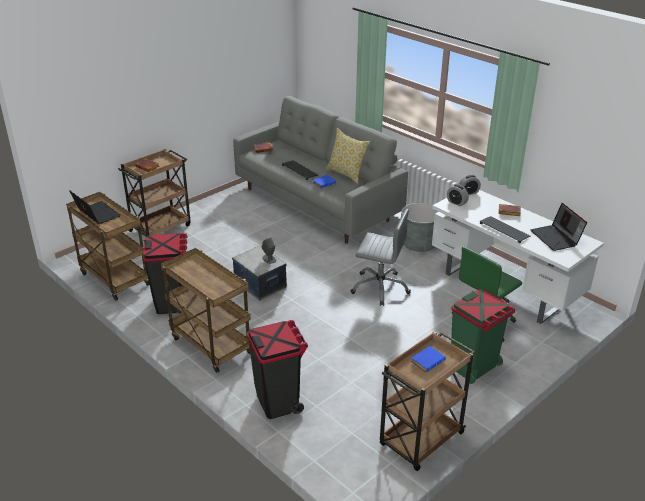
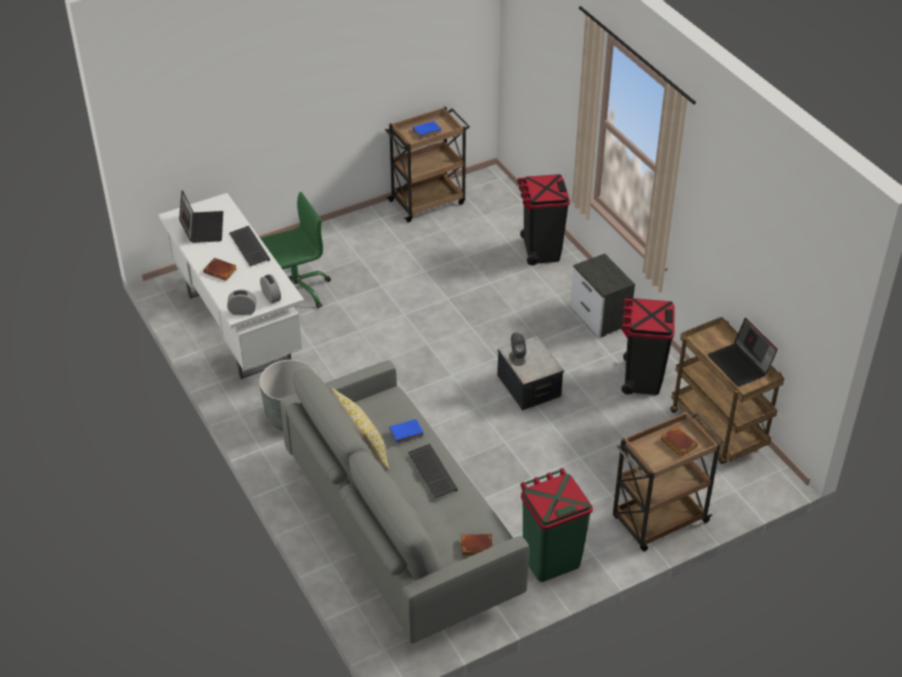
camera: 165 degrees left, 10 degrees up
brown cart [161,248,251,373] -> nightstand [570,254,635,337]
grey office chair [350,209,411,306] -> none
green trash can [451,288,515,384] -> green trash can moved to [520,468,593,582]

